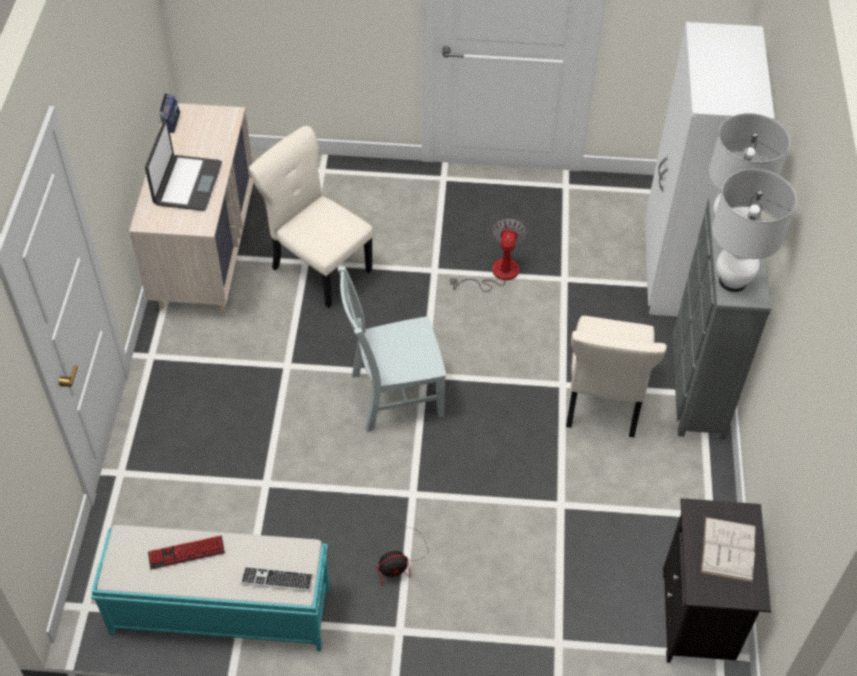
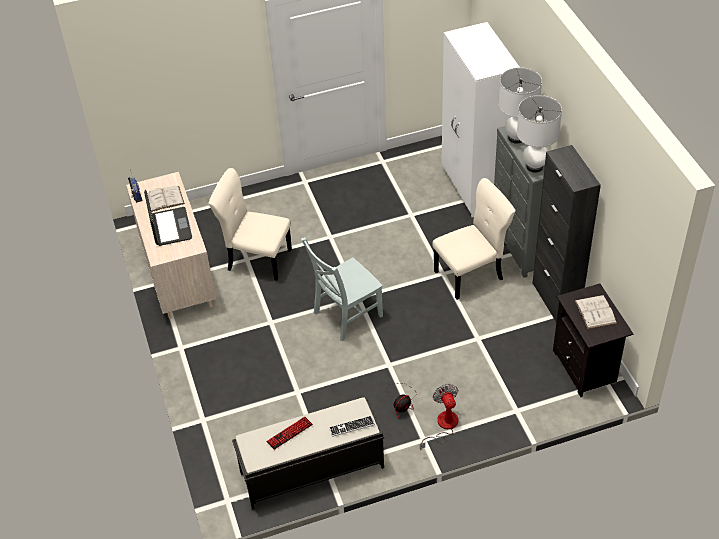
camera: 20 degrees left, 5 degrees down
turquoise bench [91,525,330,651] -> black bench [232,397,385,510]
fan [450,218,527,292] -> fan moved to [420,384,458,450]
beige chair [566,316,667,438] -> beige chair turned 105 degrees counterclockwise [432,178,516,300]
none -> white book [147,186,185,212]
none -> black cabinet [532,145,601,323]

